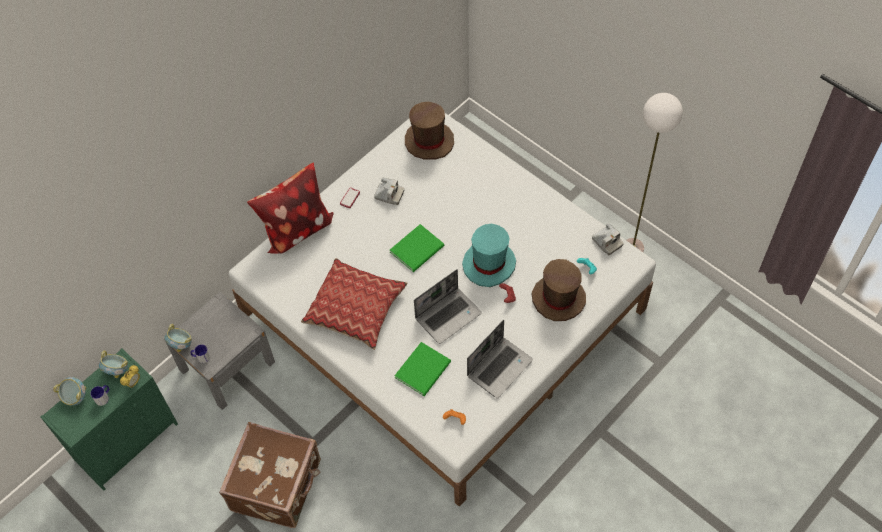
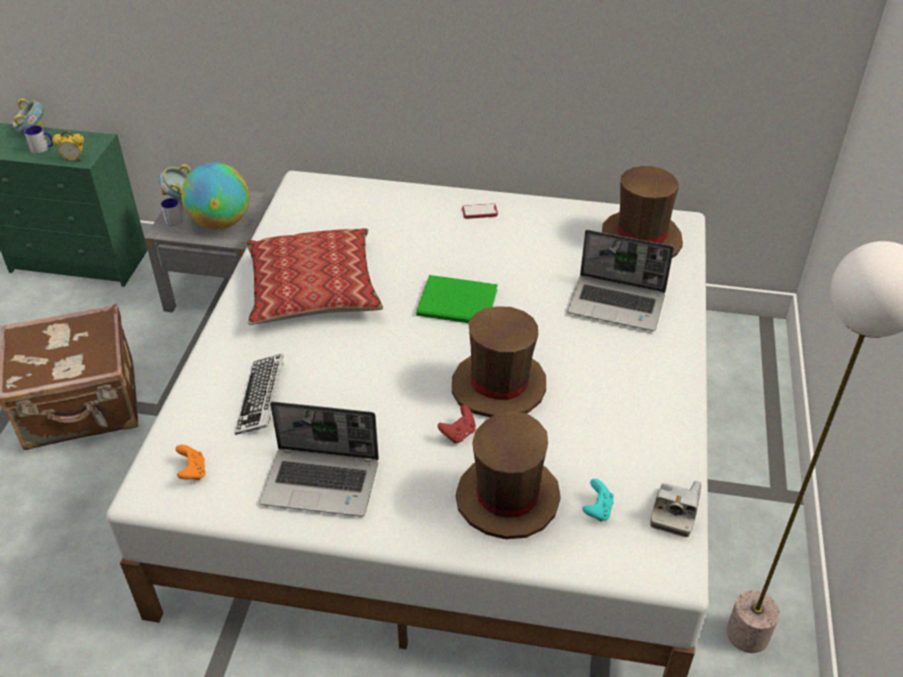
camera: 55 degrees right, 15 degrees down
bowl [98,350,128,378] -> none
pillow [247,163,334,254] -> none
camera [374,177,404,205] -> none
green book [395,342,451,396] -> keyboard [235,354,284,435]
laptop [414,269,482,344] -> laptop moved to [567,230,674,331]
turquoise hat [462,224,516,287] -> brown hat [452,306,546,418]
none -> globe [181,162,249,229]

